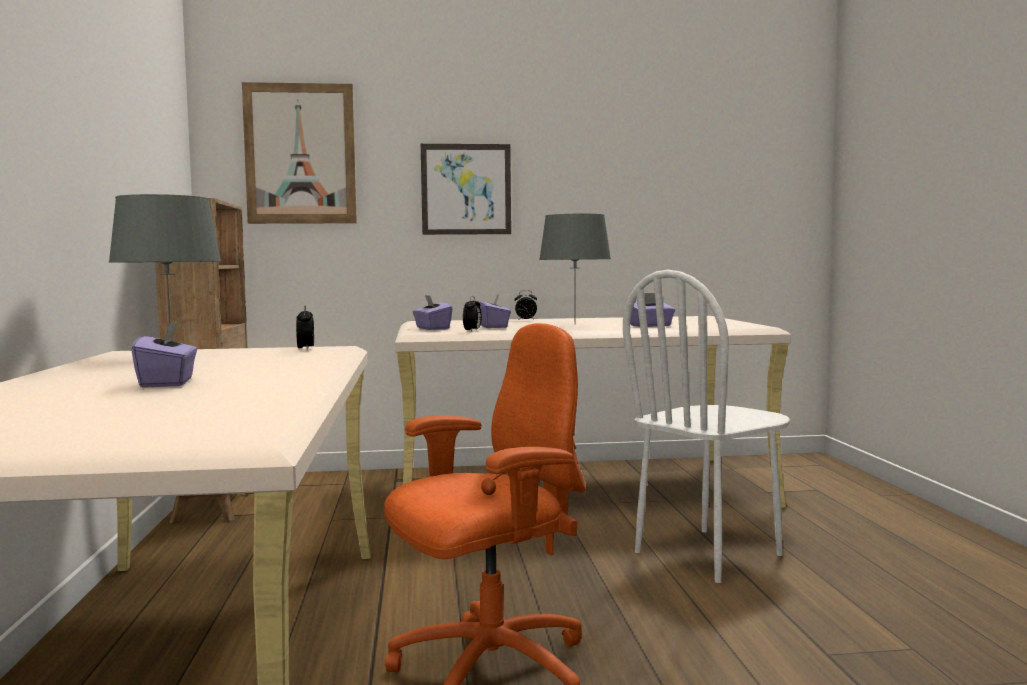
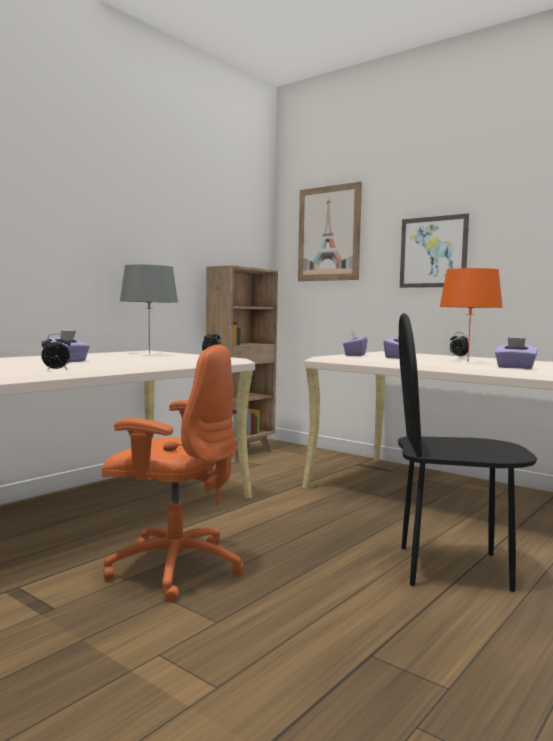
camera: 45 degrees right, 0 degrees up
alarm clock [463,296,482,332] -> alarm clock moved to [41,334,71,371]
grey table lamp [539,214,611,324] -> orange table lamp [439,268,503,359]
white chair [623,270,790,583] -> black chair [398,313,537,592]

